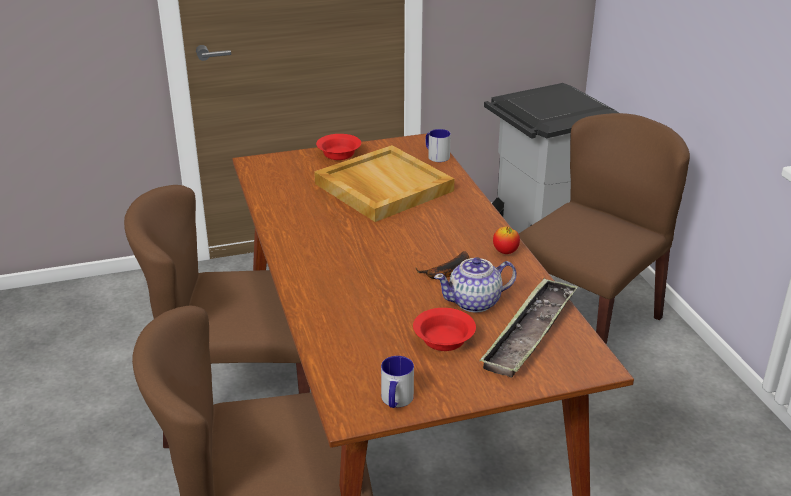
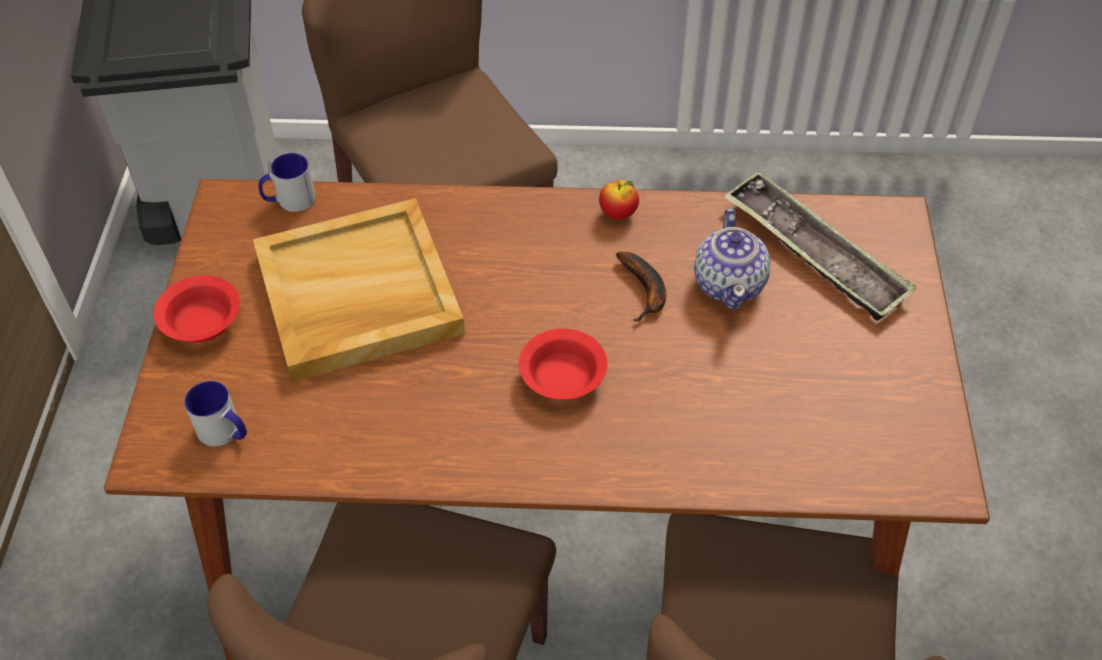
camera: 70 degrees left, 20 degrees up
mug [381,356,414,408] -> mug moved to [184,381,247,447]
red bowl [413,308,476,351] -> red bowl moved to [519,328,607,400]

